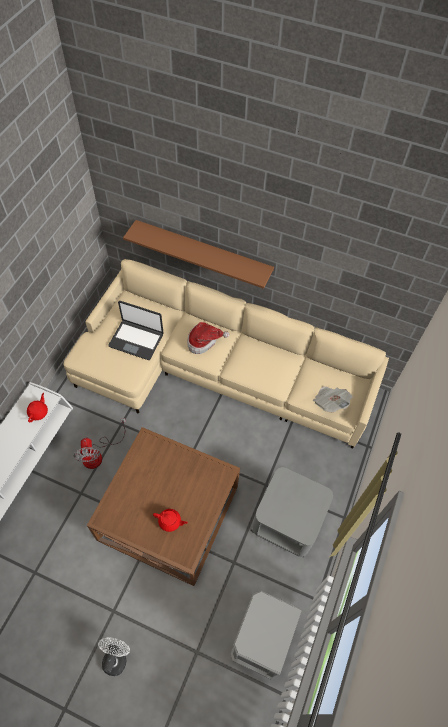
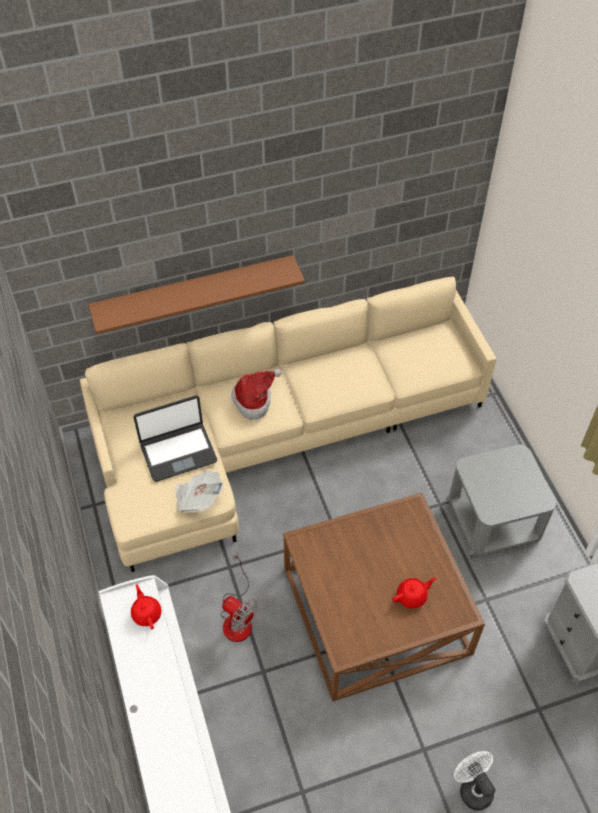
camera: 40 degrees left, 5 degrees down
newspaper [312,386,353,412] -> newspaper moved to [175,471,223,513]

